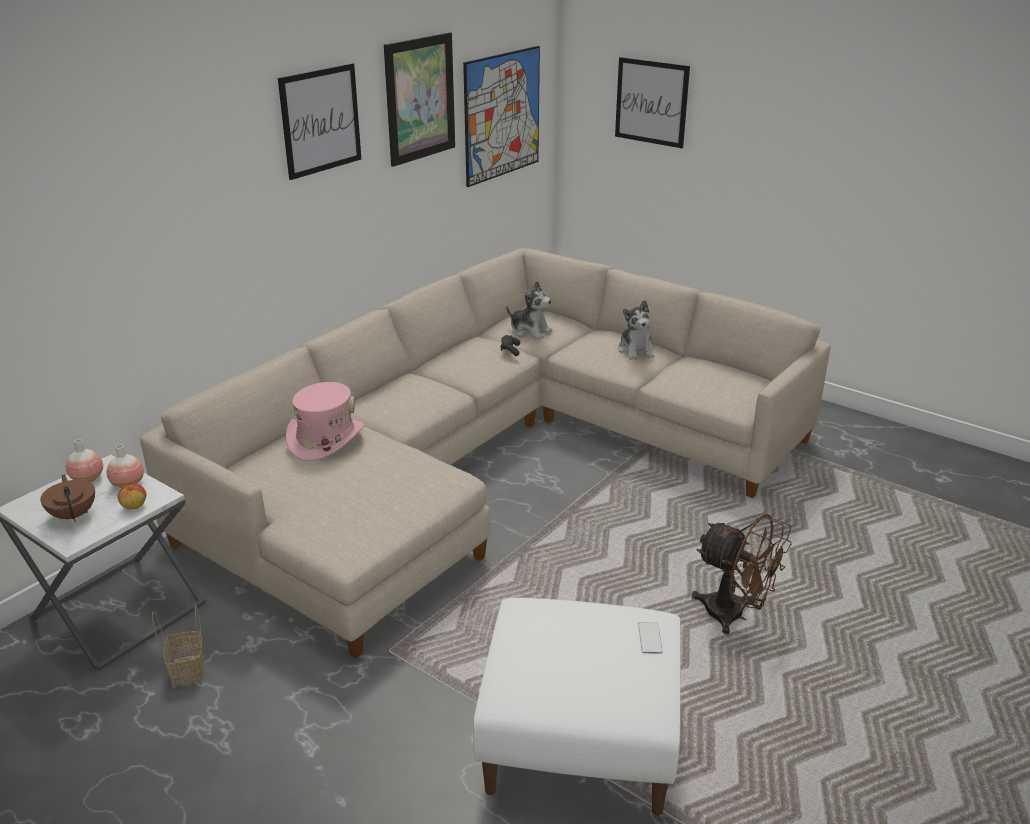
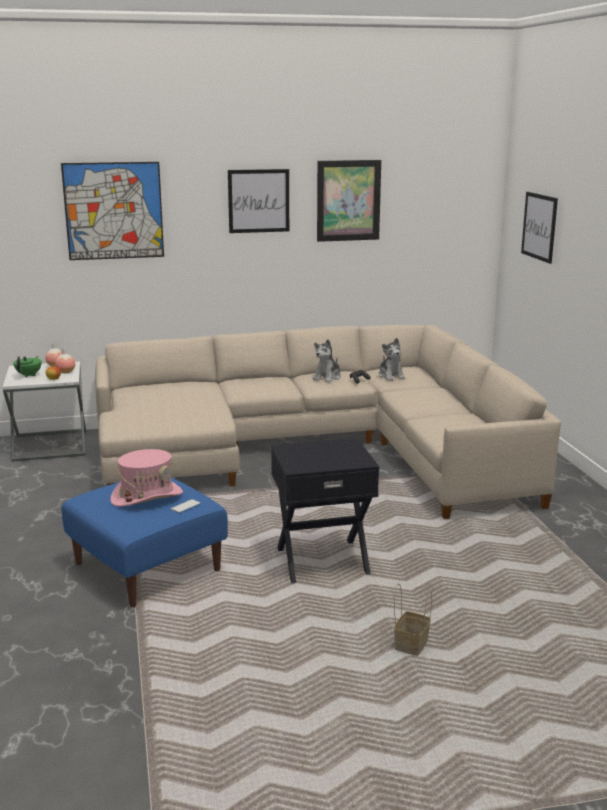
camera: 40 degrees right, 10 degrees down
brown teapot [40,475,95,522] -> green teapot [13,356,42,377]
basket [152,605,205,686] -> basket moved to [394,583,432,656]
pink hat [286,382,365,461] -> pink hat moved to [110,449,183,507]
picture [463,46,540,187] -> picture moved to [61,162,164,260]
white ottoman [473,598,681,816] -> blue ottoman [62,477,228,607]
plush toy [618,300,655,360] -> plush toy moved to [313,339,341,382]
brown fan [692,514,792,635] -> black side table [271,438,379,583]

